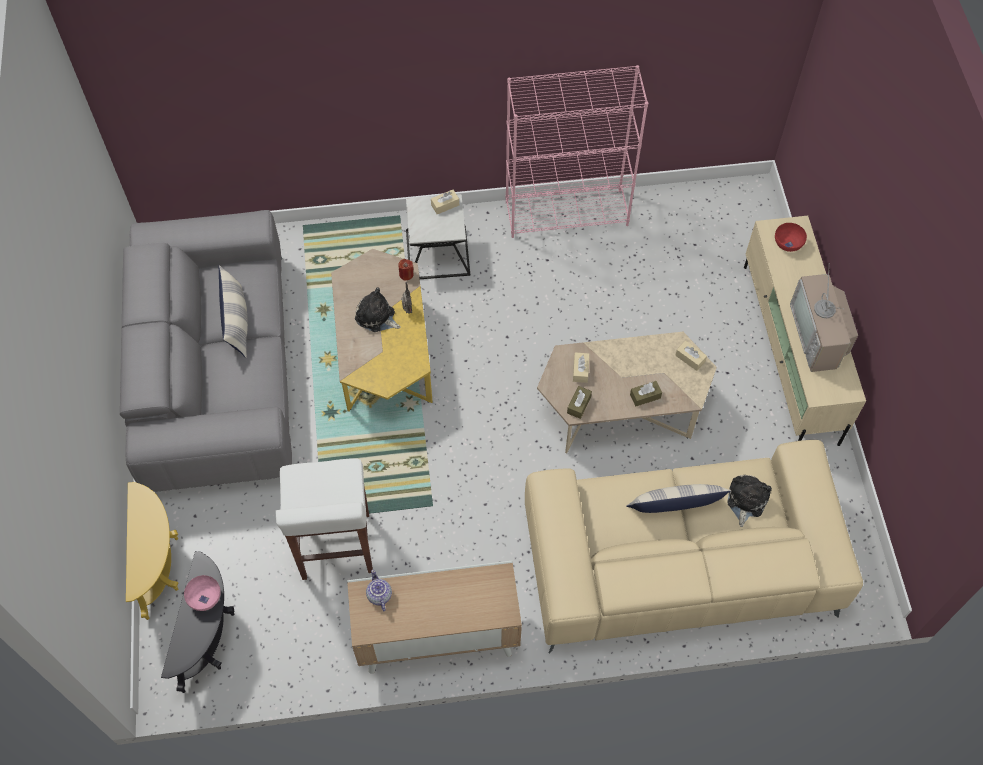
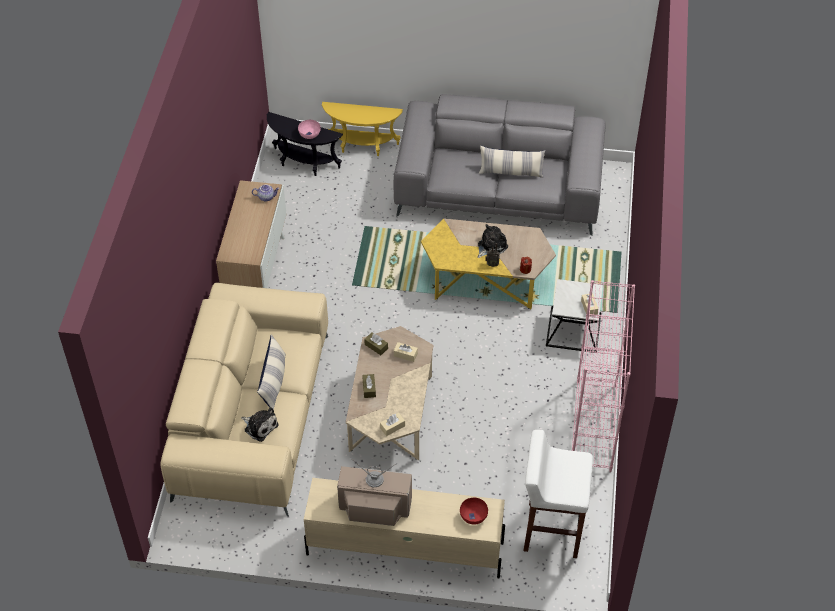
camera: 105 degrees right, 10 degrees down
white stool [276,458,373,580] -> white stool moved to [523,430,593,558]

